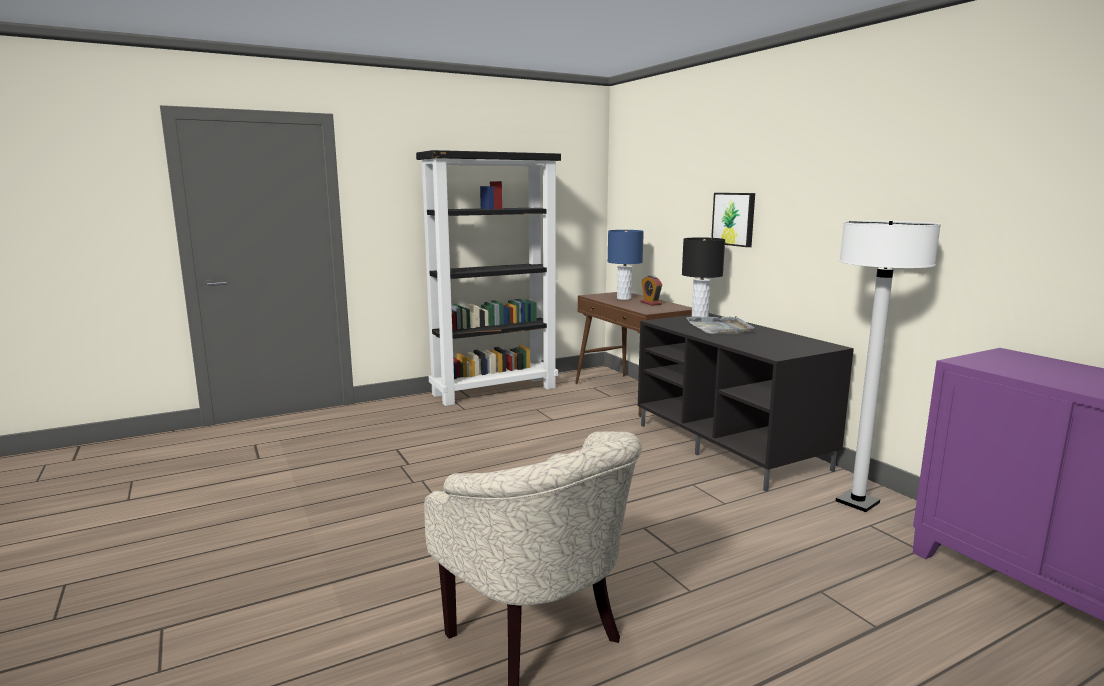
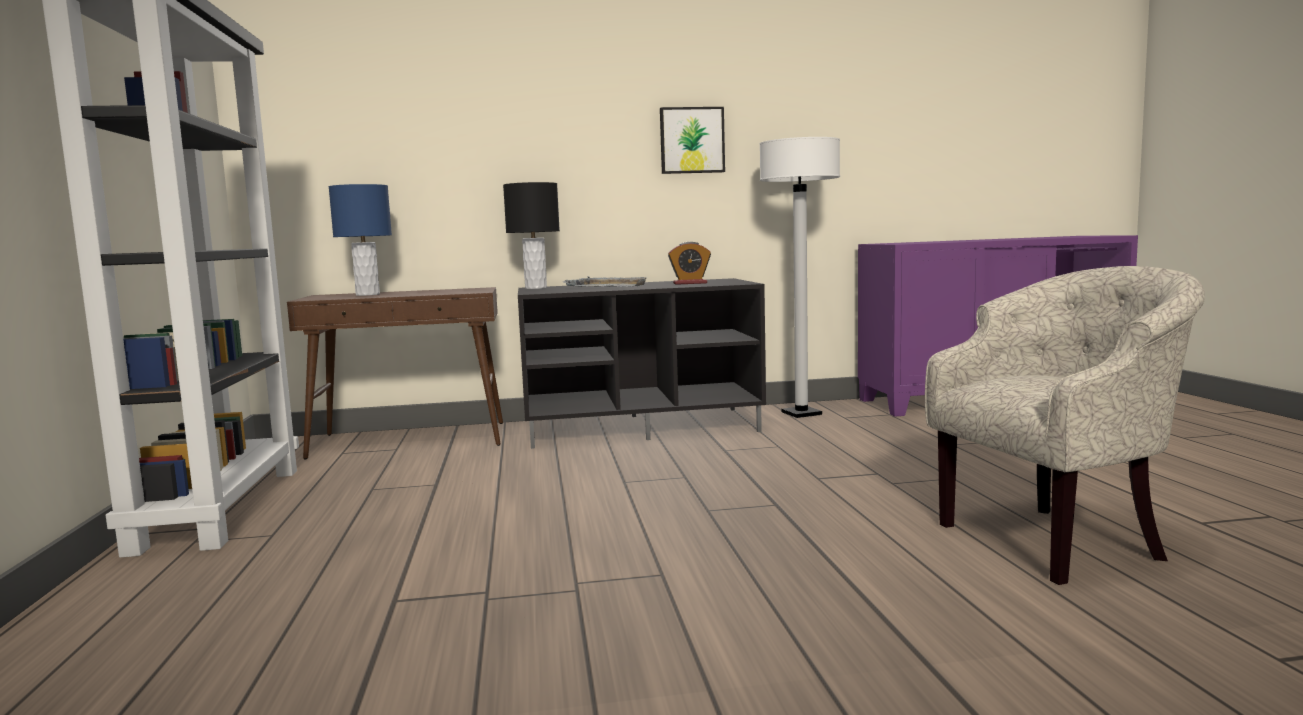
camera: 70 degrees left, 5 degrees down
alarm clock [640,275,662,305] -> alarm clock moved to [668,242,711,285]
picture [711,193,755,247] -> picture moved to [660,107,725,174]

